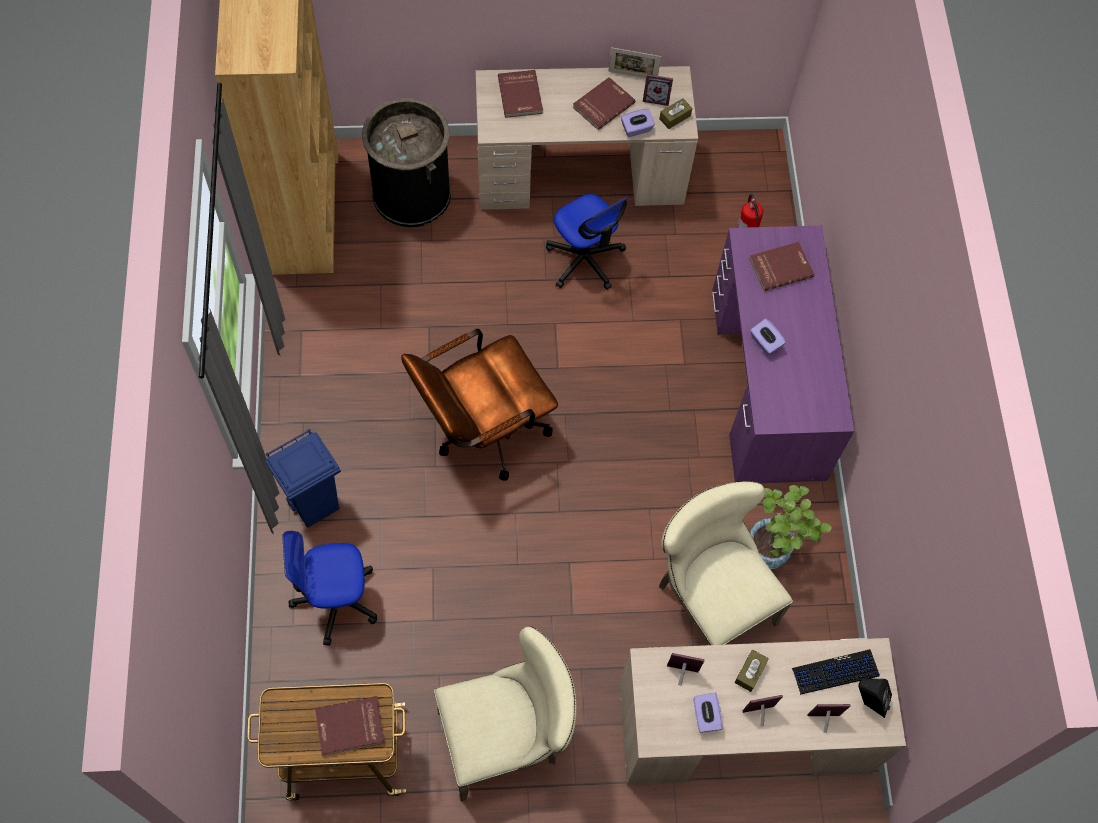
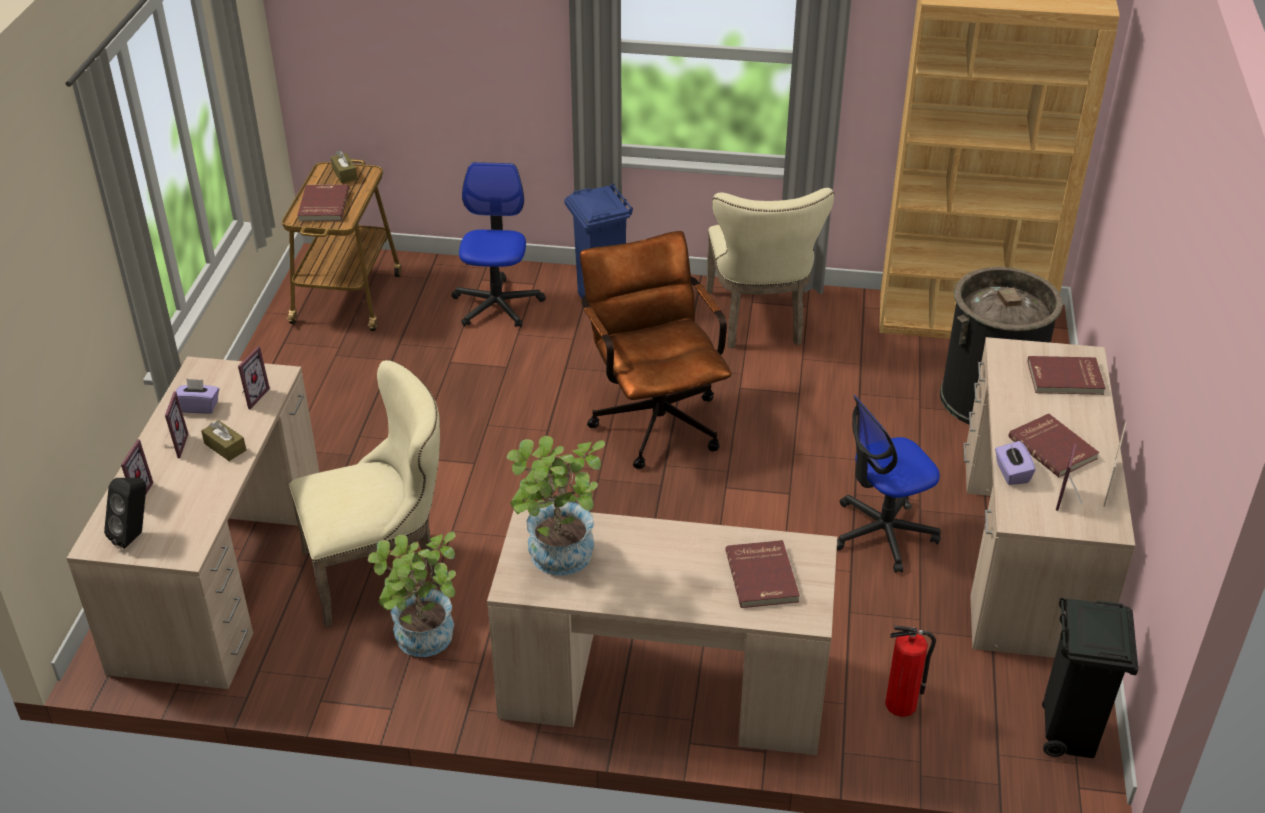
camera: 105 degrees right, 25 degrees down
beige chair [434,626,577,801] -> beige chair moved to [706,188,834,349]
brown tissue box [659,98,692,129] -> brown tissue box moved to [331,150,358,183]
purple desk [712,226,854,483] -> beige desk [487,509,837,755]
purple tissue box [750,318,786,356] -> none
keyboard [792,649,880,695] -> none
none -> potted plant [507,436,605,576]
none -> black trash can [1042,597,1138,758]

